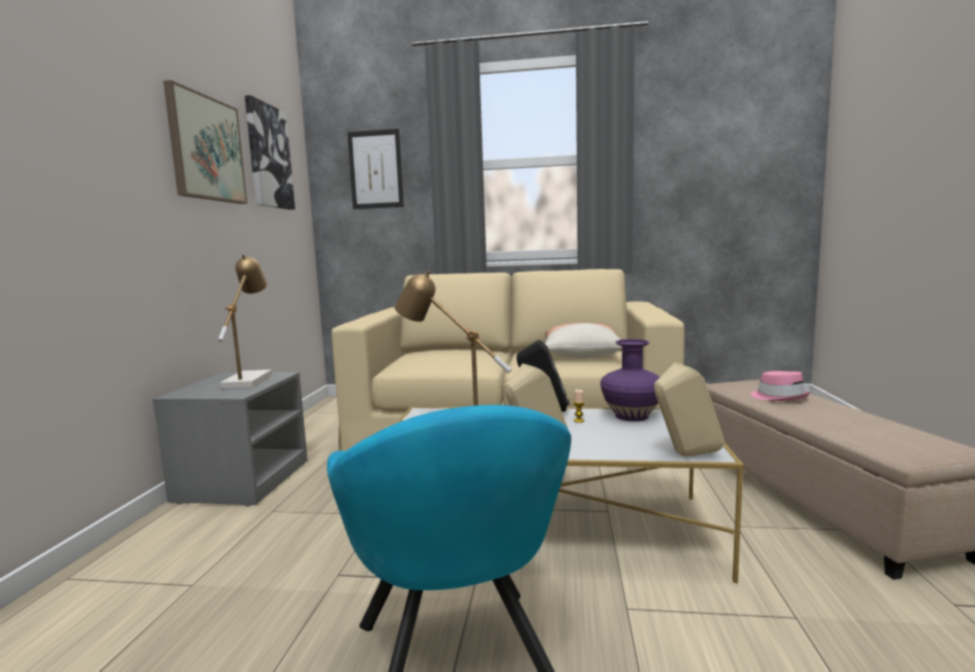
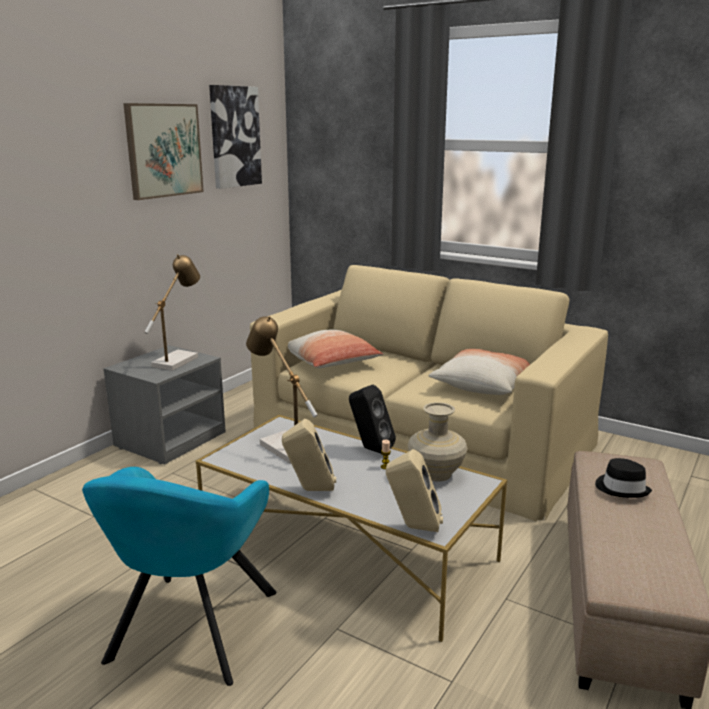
camera: 25 degrees right, 10 degrees up
picture [347,129,404,209] -> none
purple vase [600,339,660,421] -> beige vase [408,402,468,482]
pink hat [750,371,810,401] -> black hat [595,458,652,498]
none -> pillow [288,329,383,368]

